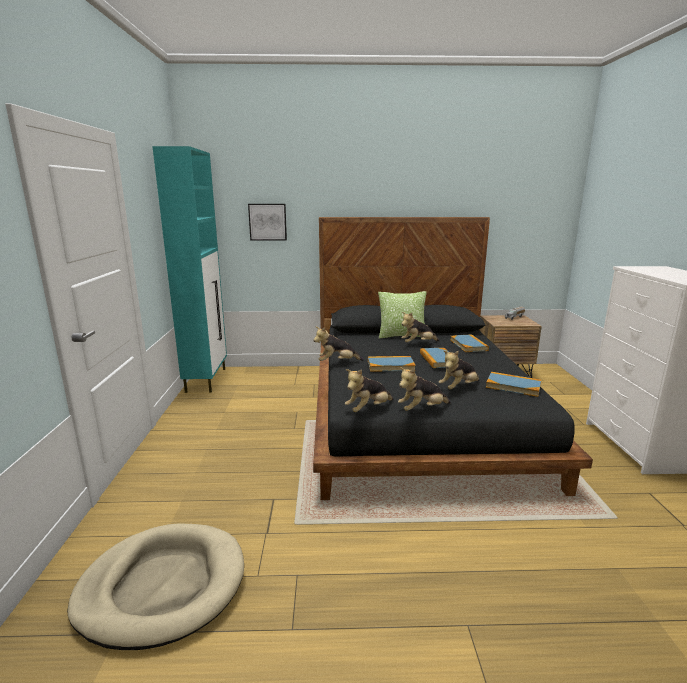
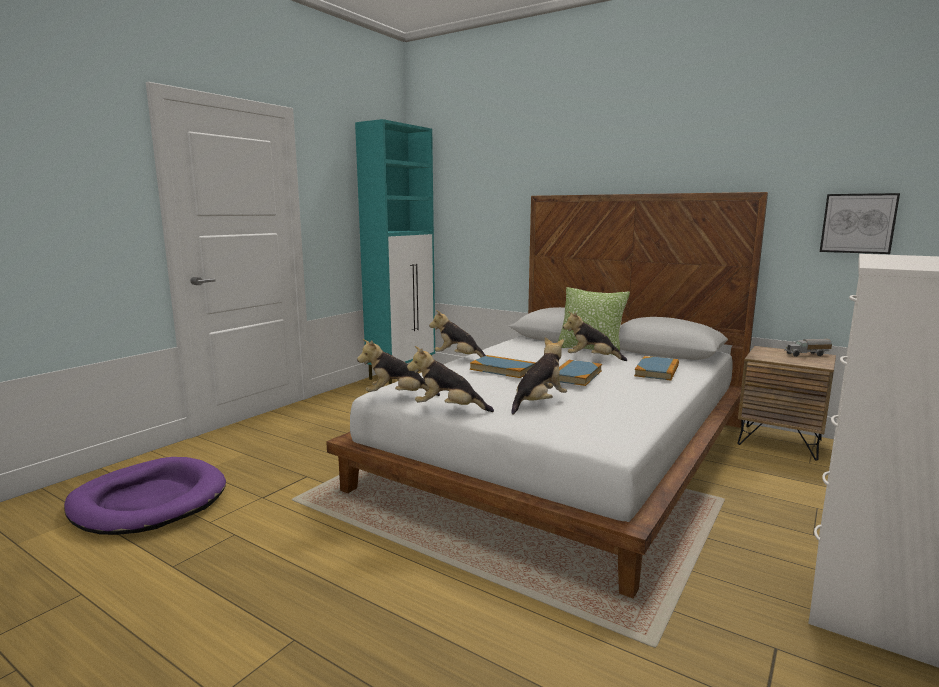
camera: 35 degrees right, 5 degrees down
beige dog bed [67,523,244,650] -> purple dog bed [64,457,226,535]
picture [248,204,287,241] -> picture moved to [820,193,900,254]
black bed [313,217,593,500] -> white bed [326,192,768,598]
plush toy [439,351,479,389] -> plush toy turned 135 degrees clockwise [511,337,567,415]
book [486,372,541,397] -> none

